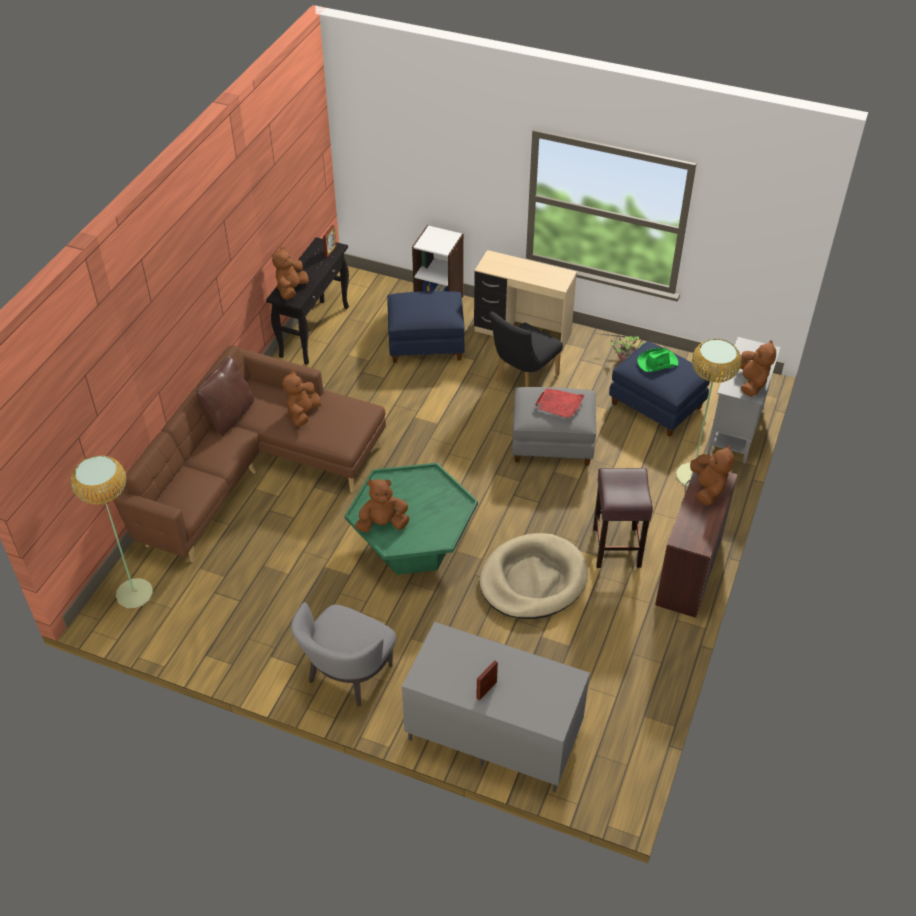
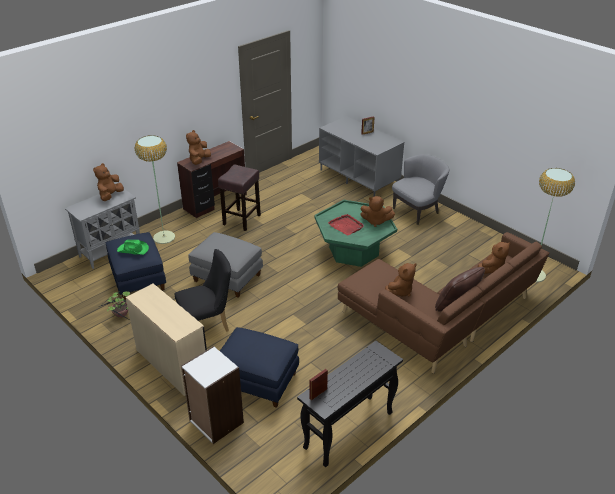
camera: 155 degrees left, 10 degrees down
brown plush toy [272,247,309,300] -> brown plush toy moved to [478,242,511,274]
beige dog bed [480,533,588,619] -> none
red tray [535,388,584,418] -> red tray moved to [328,214,364,235]

